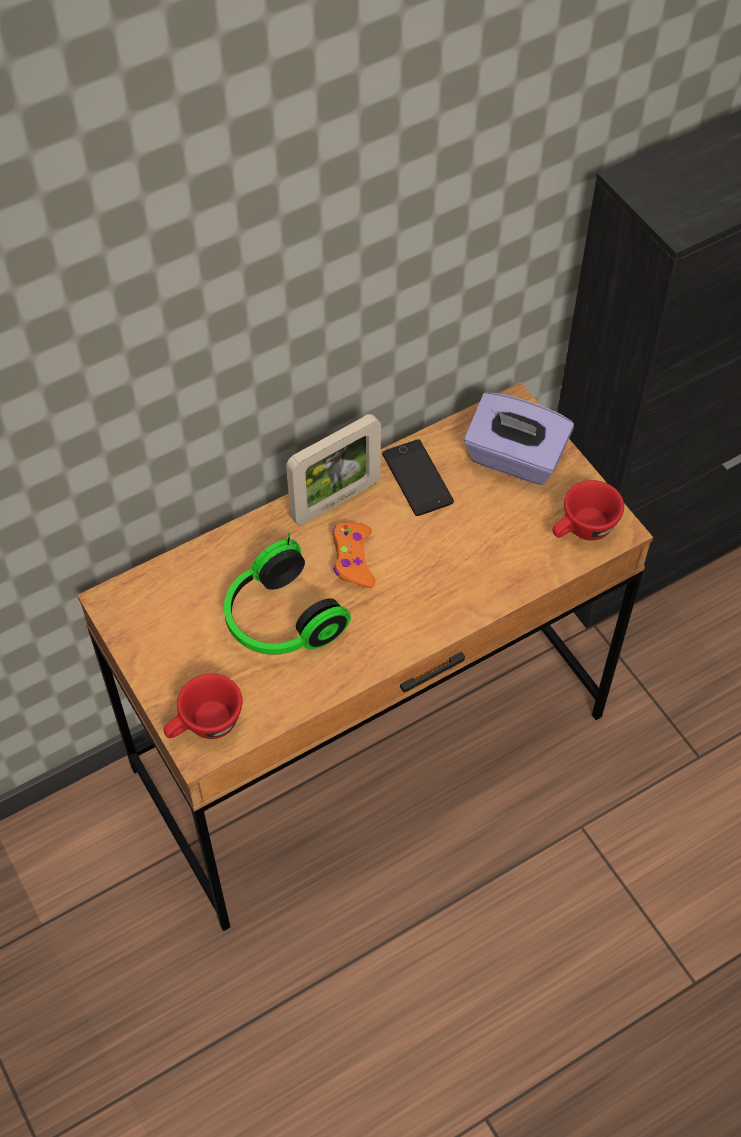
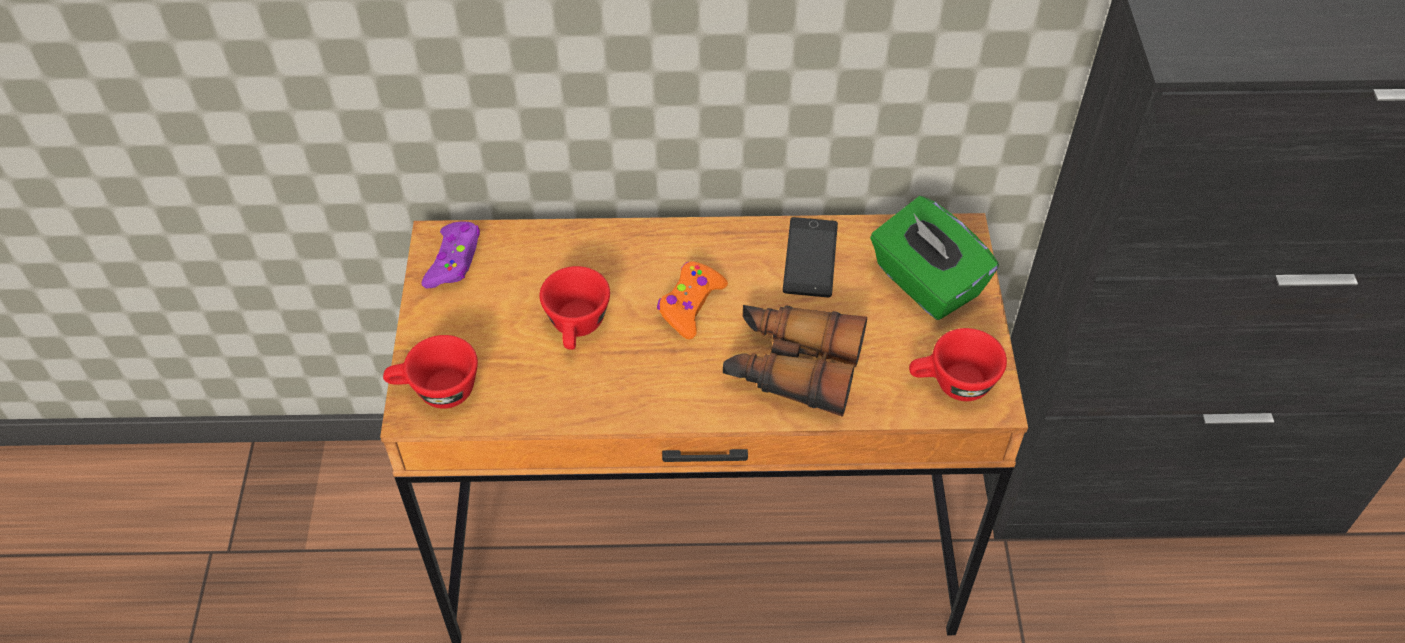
camera: 30 degrees right, 5 degrees down
headphones [224,532,351,655] -> red cup [540,266,610,350]
picture frame [286,414,381,525] -> none
purple tissue box [464,392,574,485] -> green tissue box [870,196,999,320]
none -> purple game controller [421,221,480,288]
none -> binoculars [723,305,867,417]

